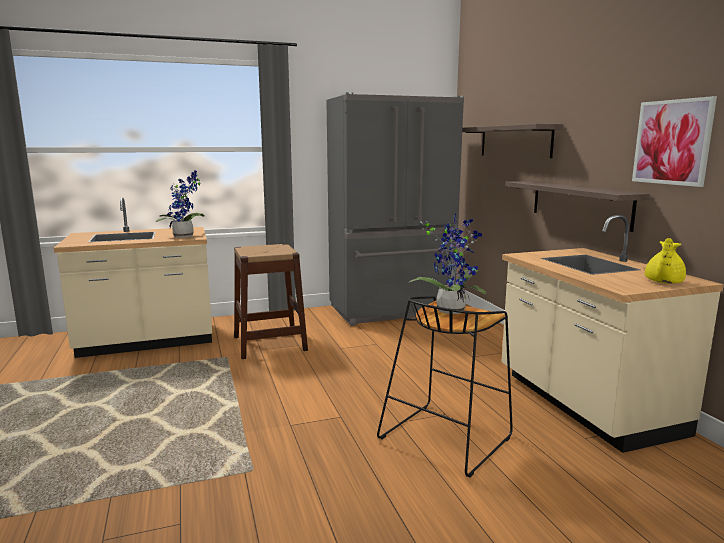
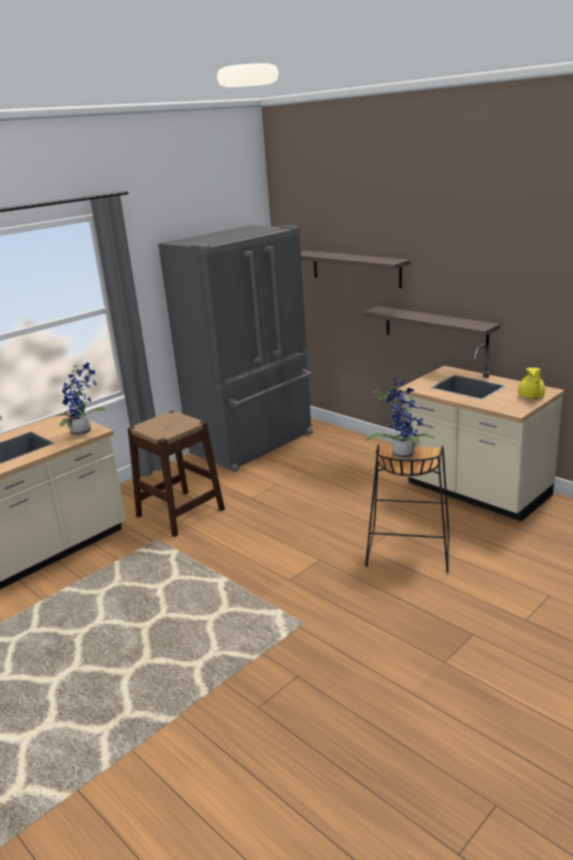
camera: 25 degrees left, 10 degrees up
picture [632,96,717,187] -> none

